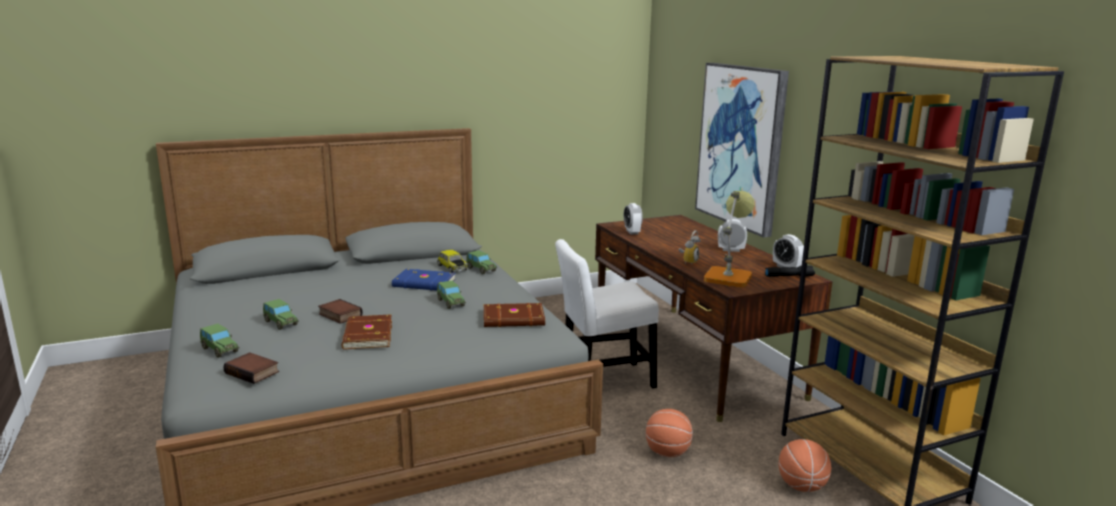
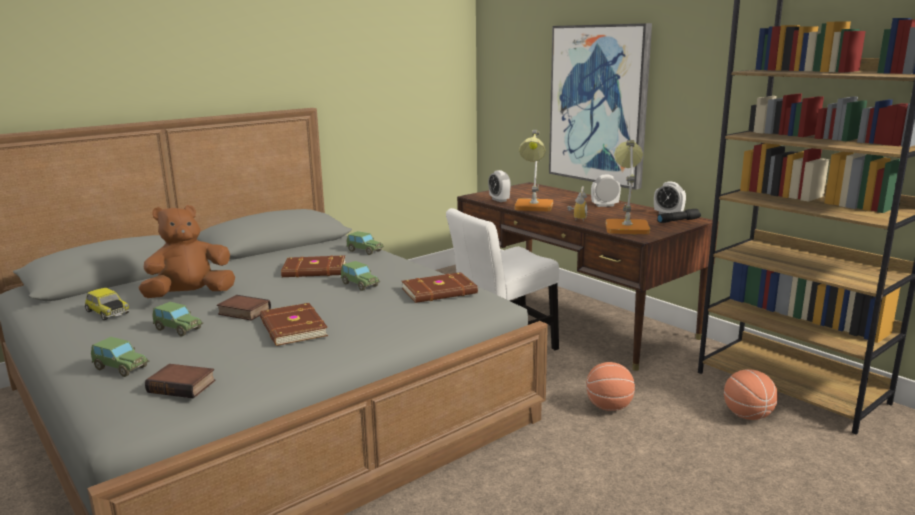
camera: 15 degrees left, 0 degrees up
blue book [392,269,455,291] -> brown book [281,255,346,277]
toy car [437,250,468,273] -> toy car moved to [84,288,129,320]
none -> brown plush toy [138,205,235,298]
none -> table lamp [514,130,553,211]

